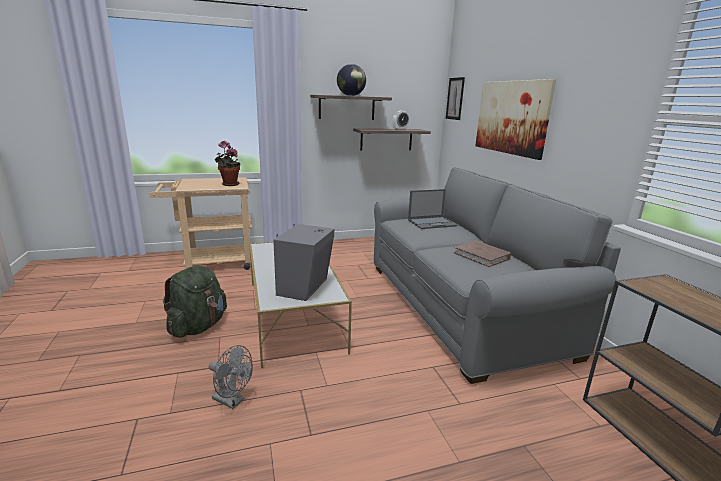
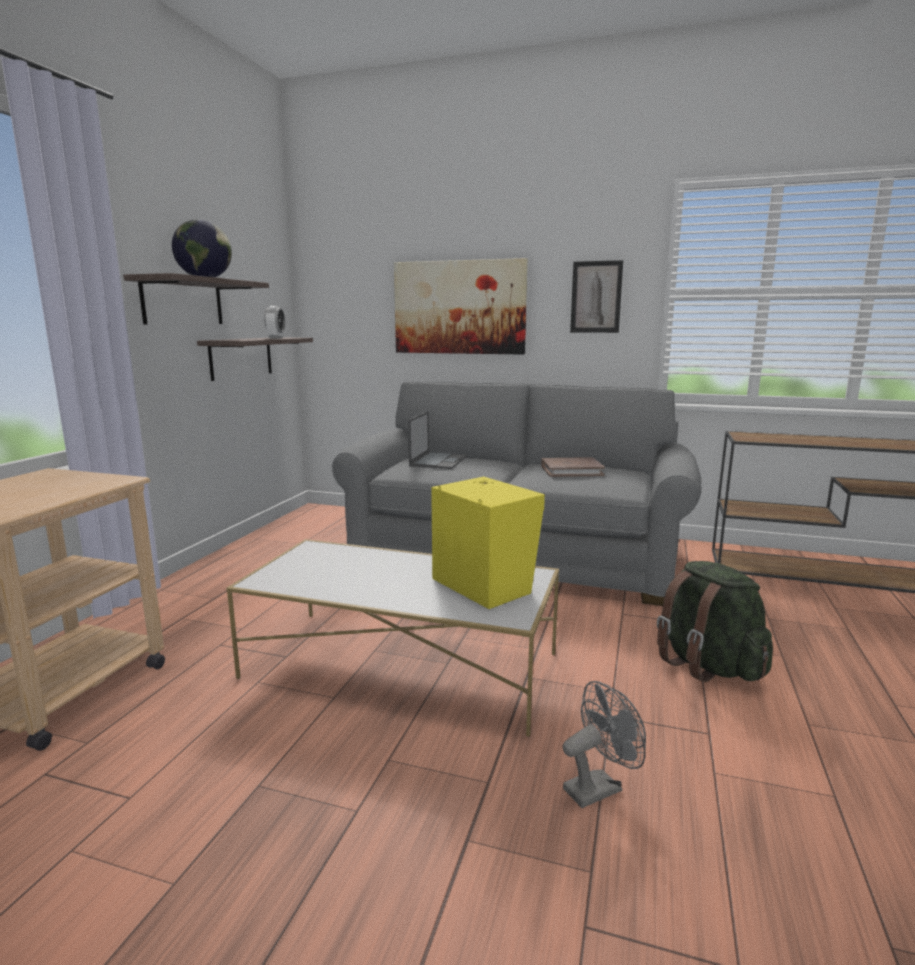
camera: 55 degrees left, 5 degrees down
green backpack [163,266,227,338] -> green backpack moved to [657,561,773,682]
potted plant [214,141,240,186] -> none
grey speaker [273,224,334,301] -> yellow speaker [431,477,545,609]
picture [446,77,465,120] -> picture moved to [570,260,623,333]

